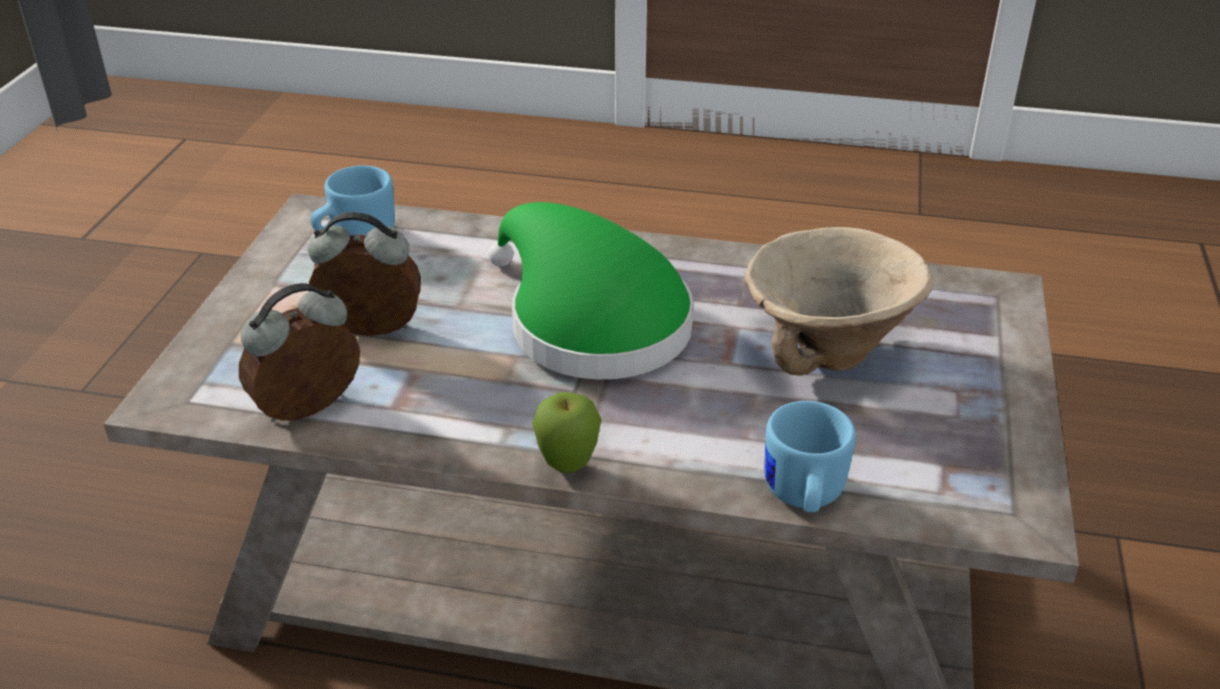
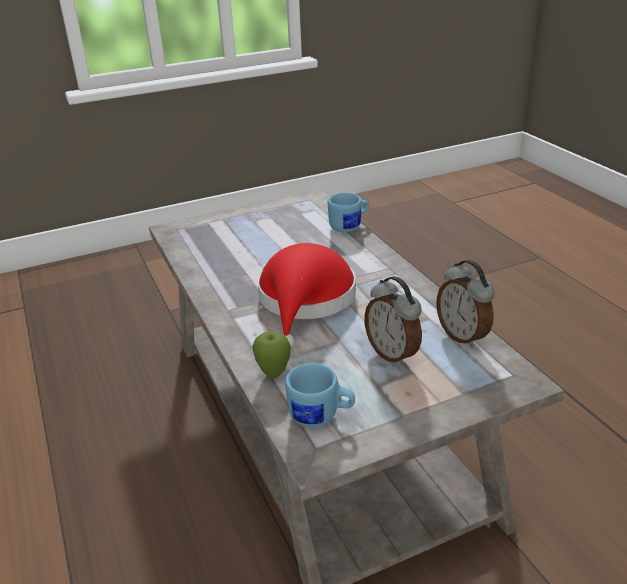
camera: 125 degrees left, 5 degrees down
alarm clock [239,283,360,422] -> alarm clock turned 45 degrees clockwise [436,260,495,348]
green hat [488,202,694,380] -> red hat [258,243,356,348]
apple [532,392,602,473] -> apple moved to [252,331,291,378]
beige bowl [745,227,933,376] -> none

